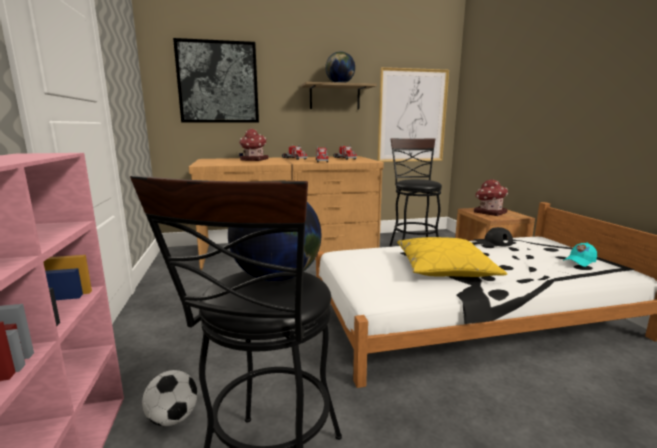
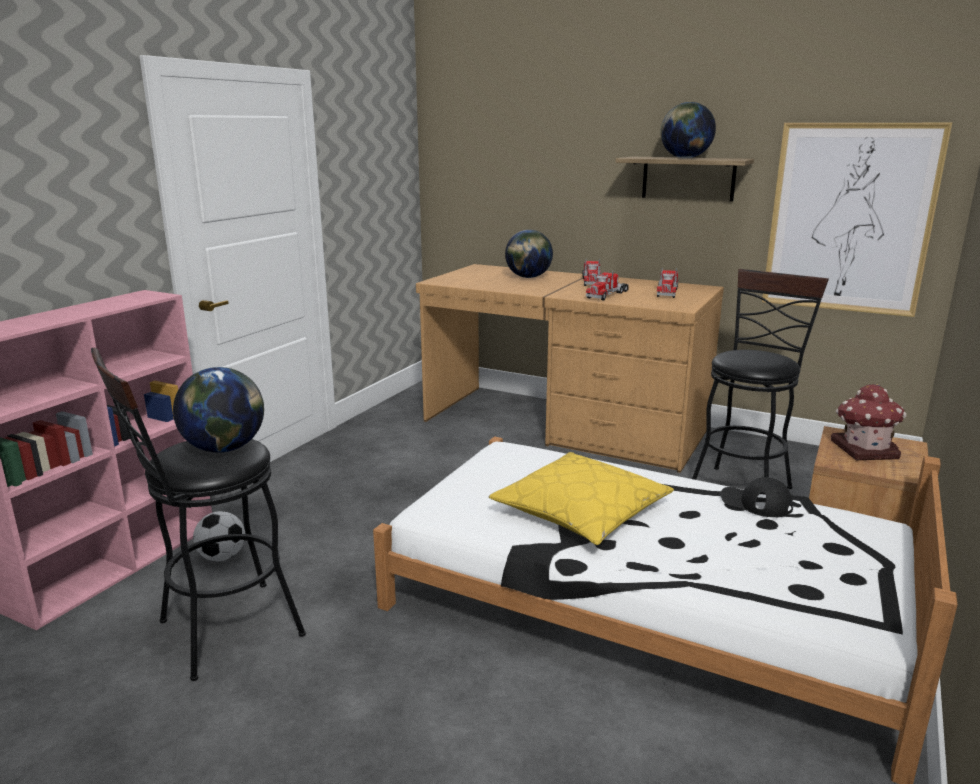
camera: 40 degrees right, 5 degrees up
picture [173,38,259,123] -> none
toy house [239,129,268,161] -> globe [505,230,553,278]
turquoise cap [563,242,597,267] -> none

